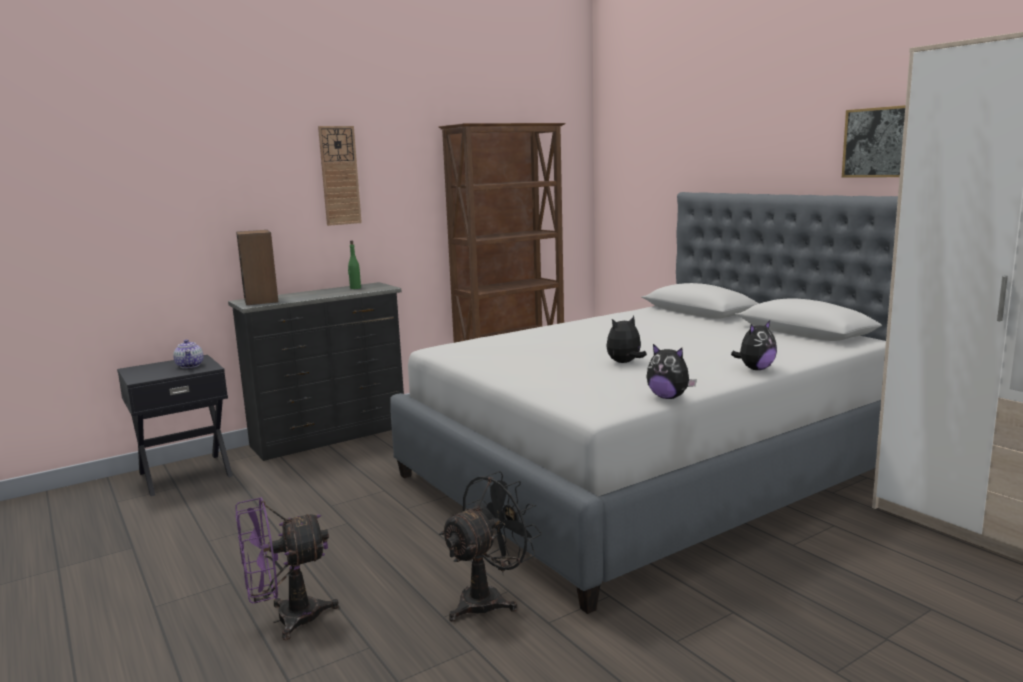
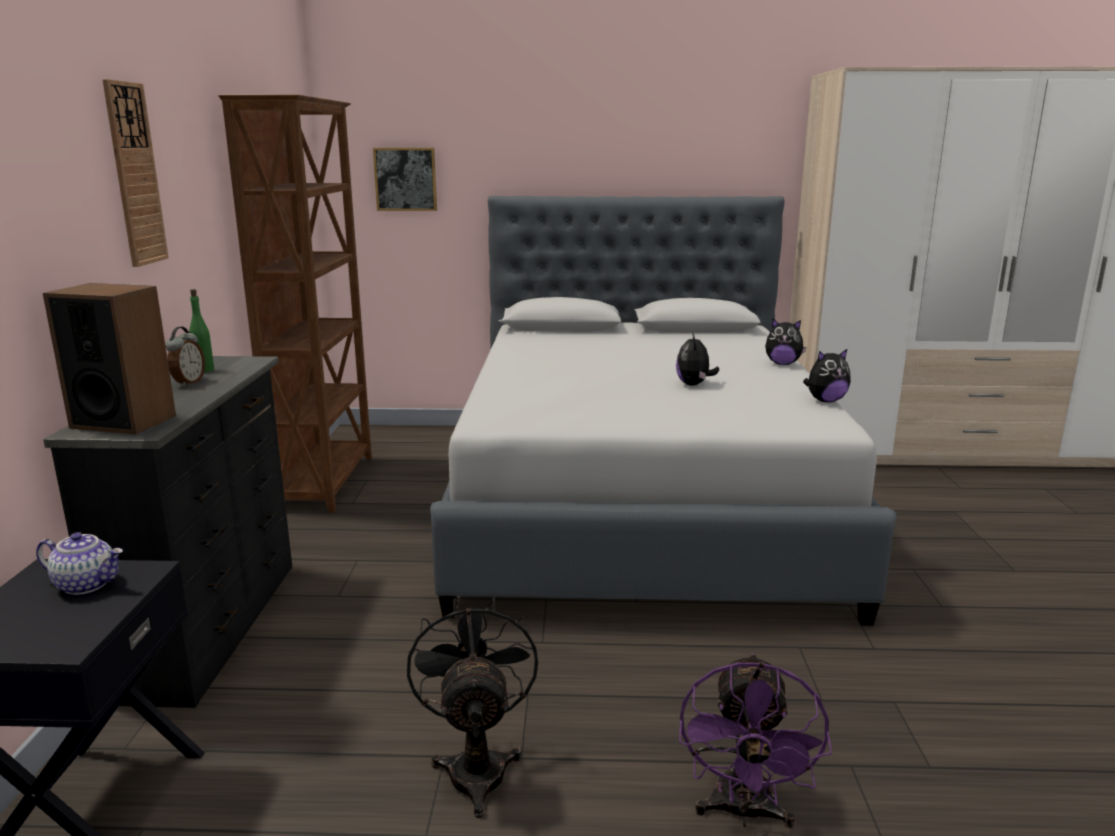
camera: 55 degrees left, 5 degrees up
black fan [439,471,542,621] -> black fan moved to [407,598,538,818]
plush toy [731,321,777,370] -> plush toy turned 105 degrees clockwise [765,318,806,365]
picture [842,105,906,177] -> picture moved to [373,148,437,211]
none -> alarm clock [165,327,205,387]

